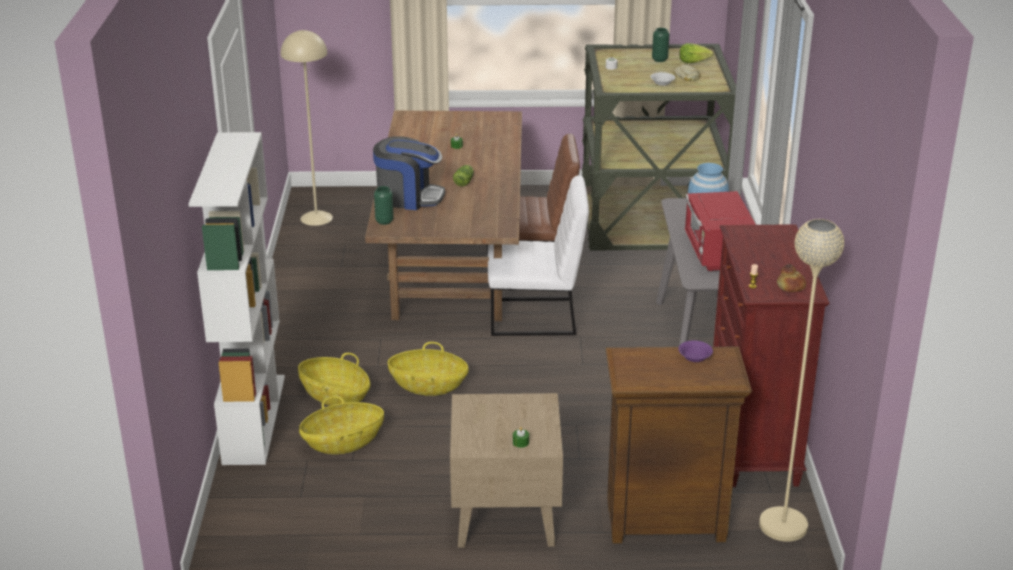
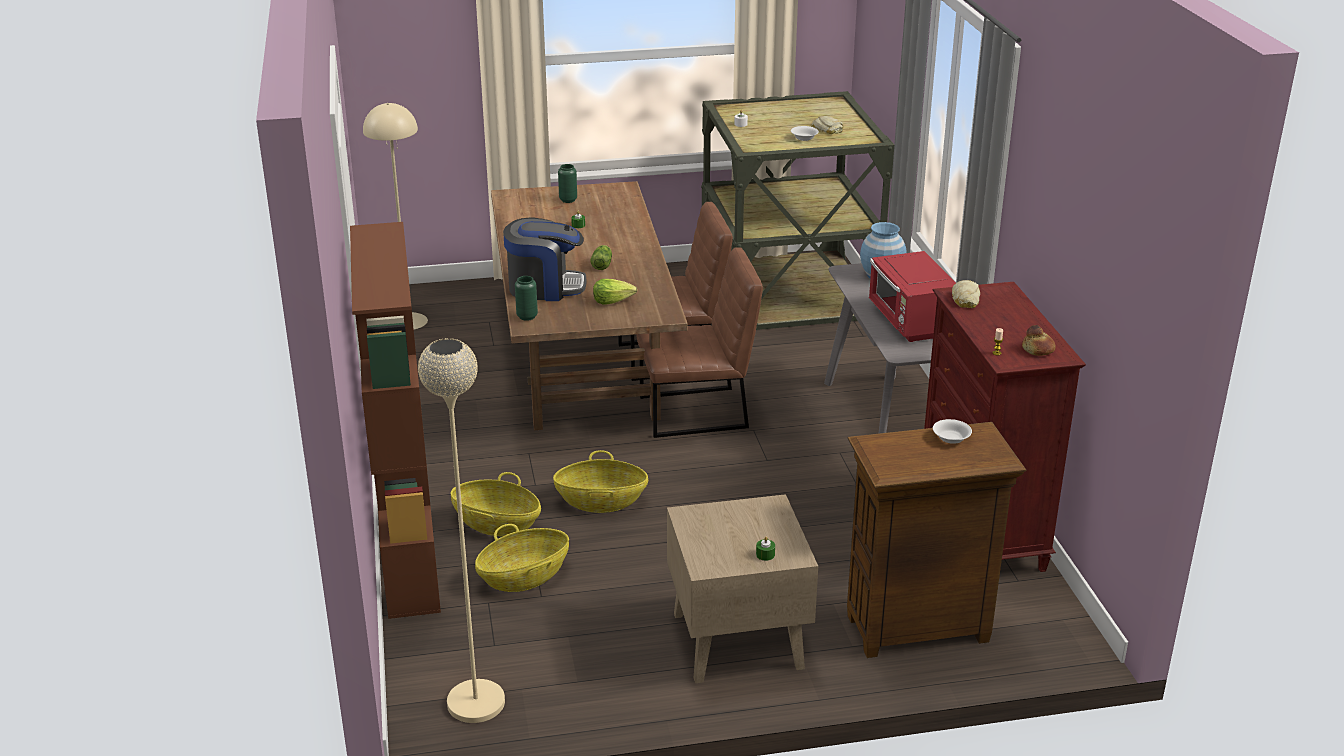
camera: 10 degrees left, 0 degrees up
white bookcase [189,132,285,465] -> brown bookcase [350,222,441,619]
white chair [488,175,589,336] -> brown chair [637,247,763,438]
green vase [652,28,670,62] -> green vase moved to [558,164,577,203]
purple bowl [678,340,713,362] -> white bowl [933,419,972,444]
lettuce [680,43,714,63] -> lettuce moved to [593,279,637,305]
beige floor lamp [759,219,844,542] -> beige floor lamp moved to [418,338,505,723]
none -> bread [952,280,980,308]

